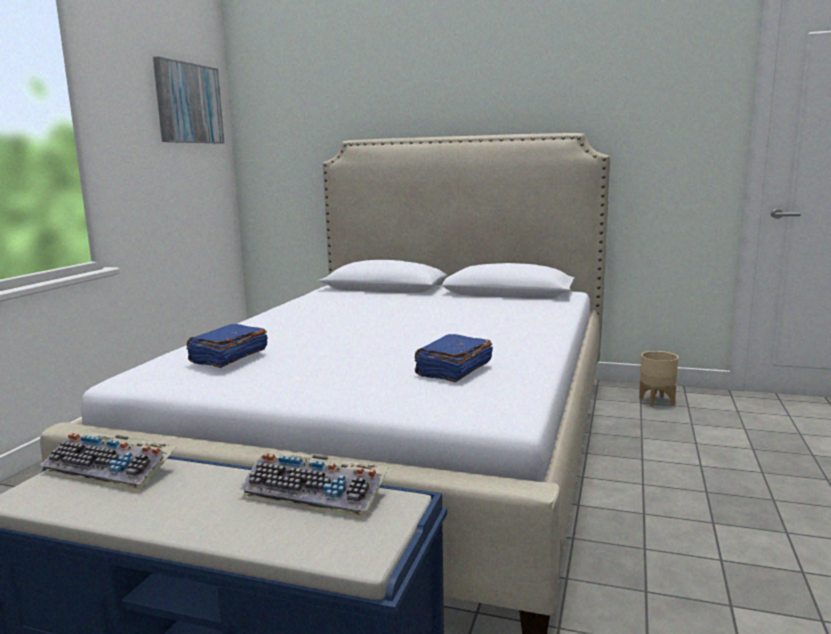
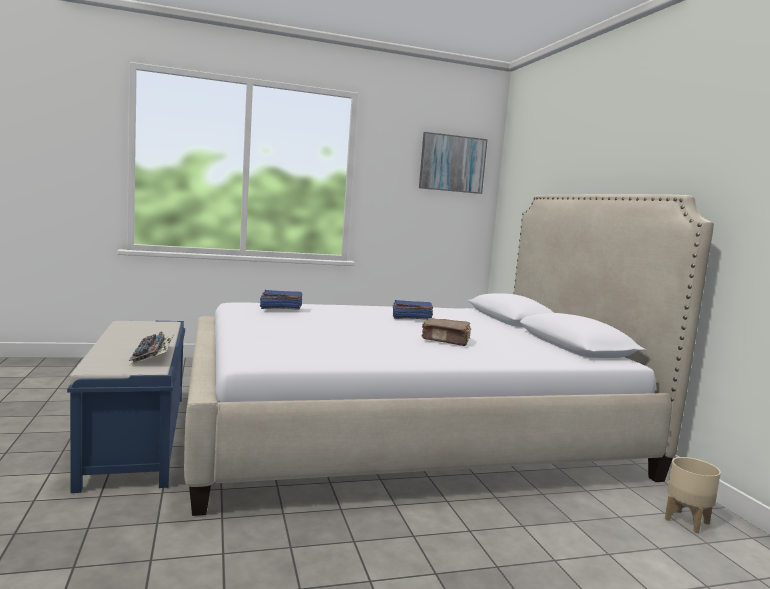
camera: 55 degrees right, 5 degrees down
keyboard [40,430,177,492] -> none
blue book [415,334,493,382] -> blue book moved to [393,300,433,320]
none -> brown book [422,318,471,346]

